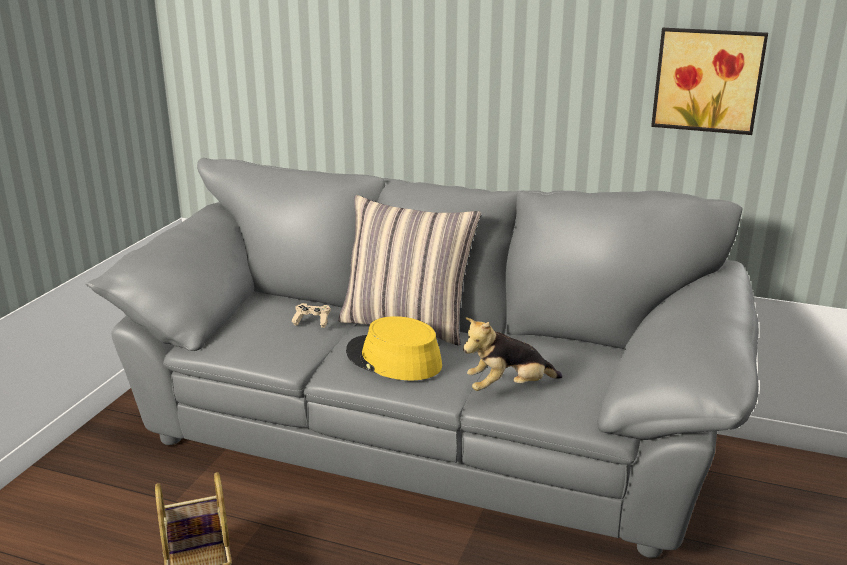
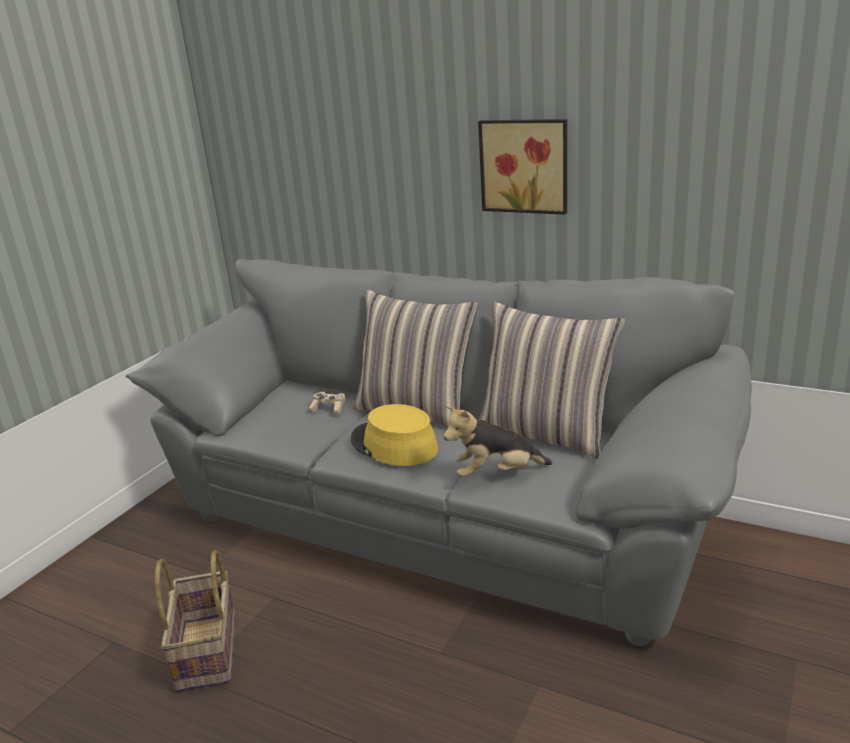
camera: 10 degrees right, 0 degrees up
picture [651,28,768,135] -> picture moved to [478,119,567,215]
none -> pillow [479,302,625,459]

